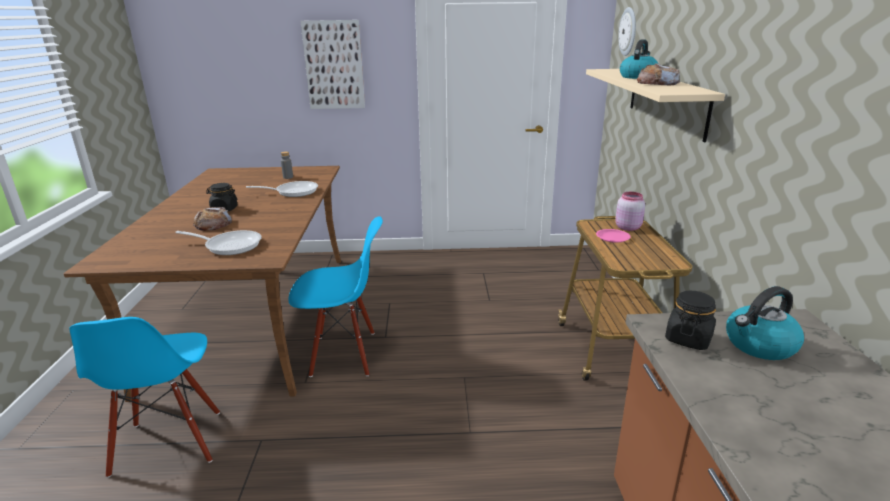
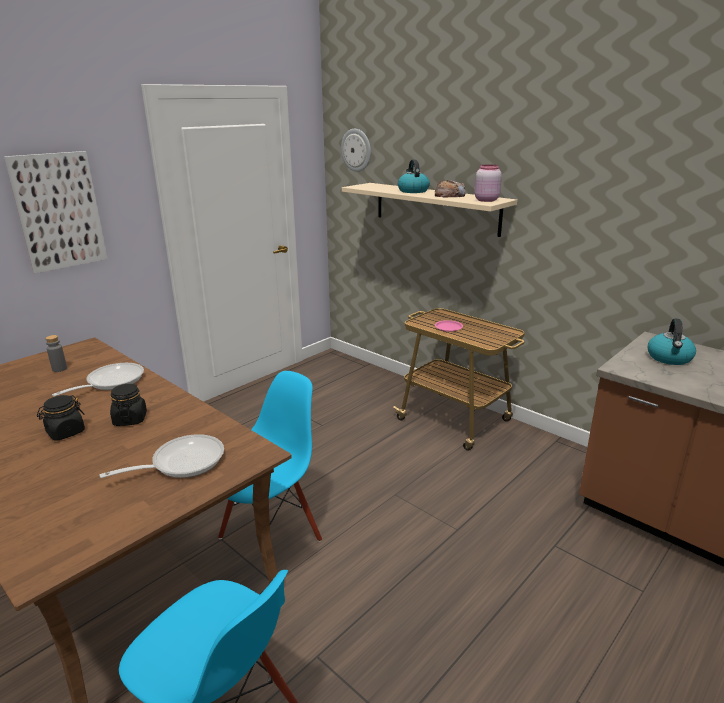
camera: 45 degrees left, 0 degrees up
bread [193,207,232,231] -> none
pink jar [615,192,645,231] -> pink jar moved to [475,165,502,202]
black jar [665,291,716,350] -> black jar moved to [110,384,147,426]

